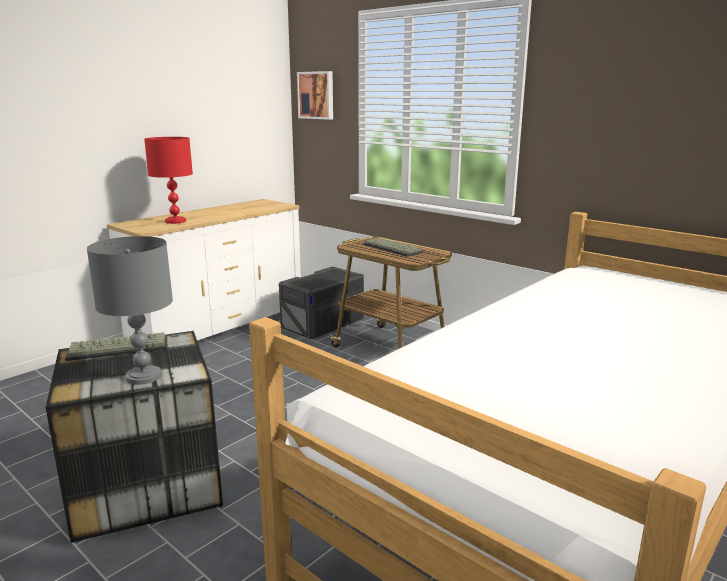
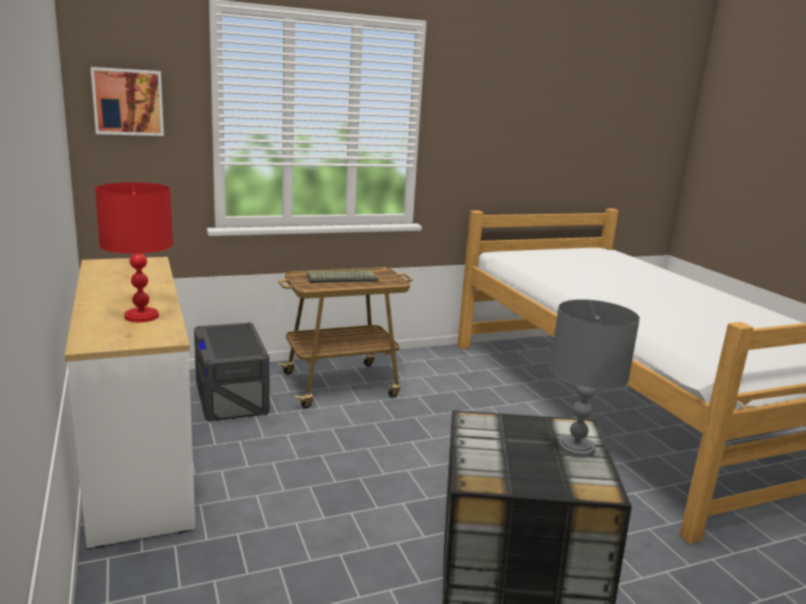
camera: 65 degrees left, 0 degrees up
keyboard [65,332,168,361] -> none

